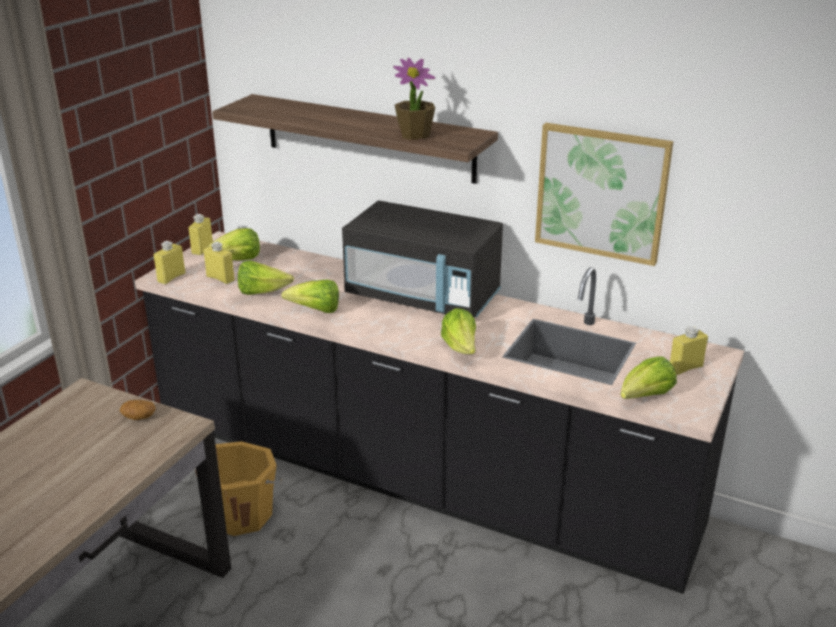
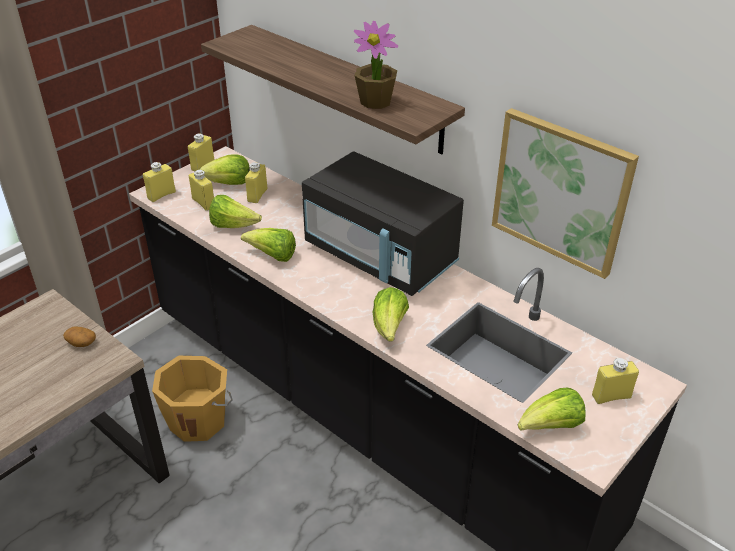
camera: 15 degrees right, 10 degrees up
none -> yellow bottle [245,162,268,203]

